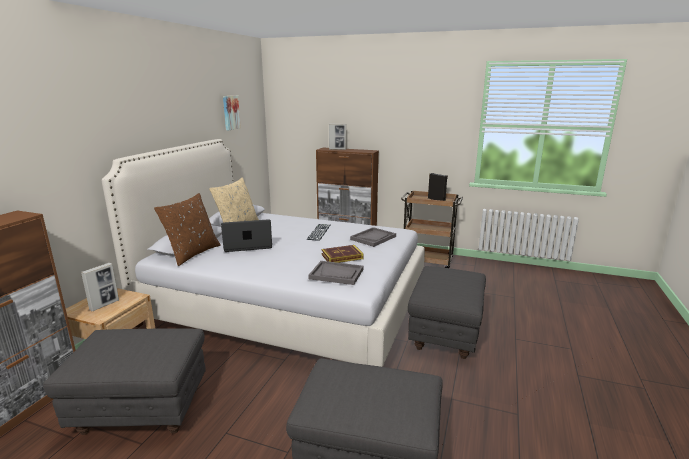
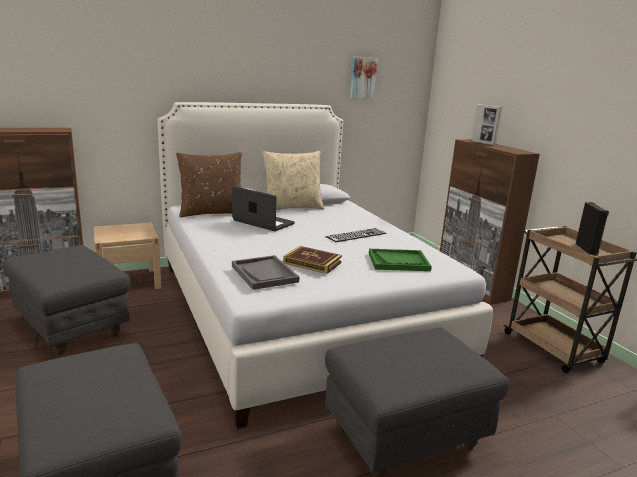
camera: 45 degrees right, 0 degrees up
picture frame [81,263,119,311] -> none
grey tray [350,227,396,247] -> green tray [369,249,432,271]

